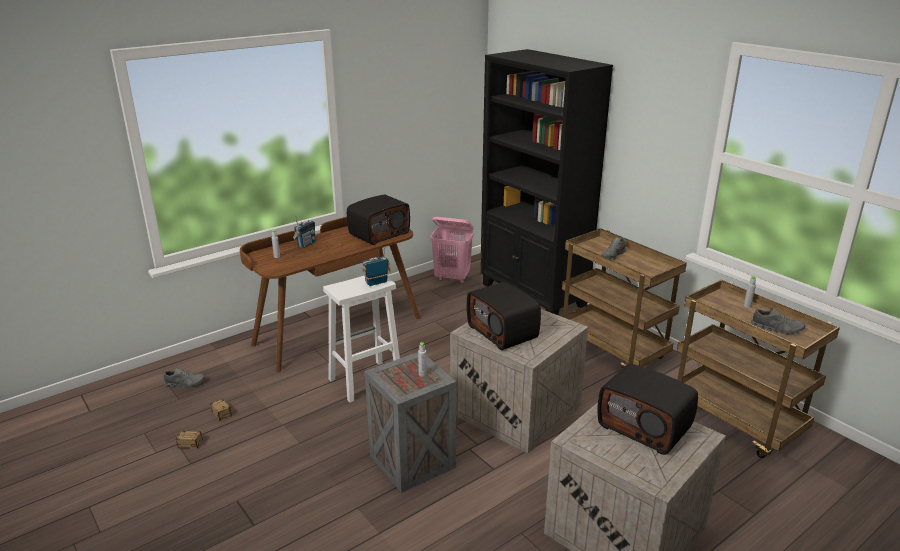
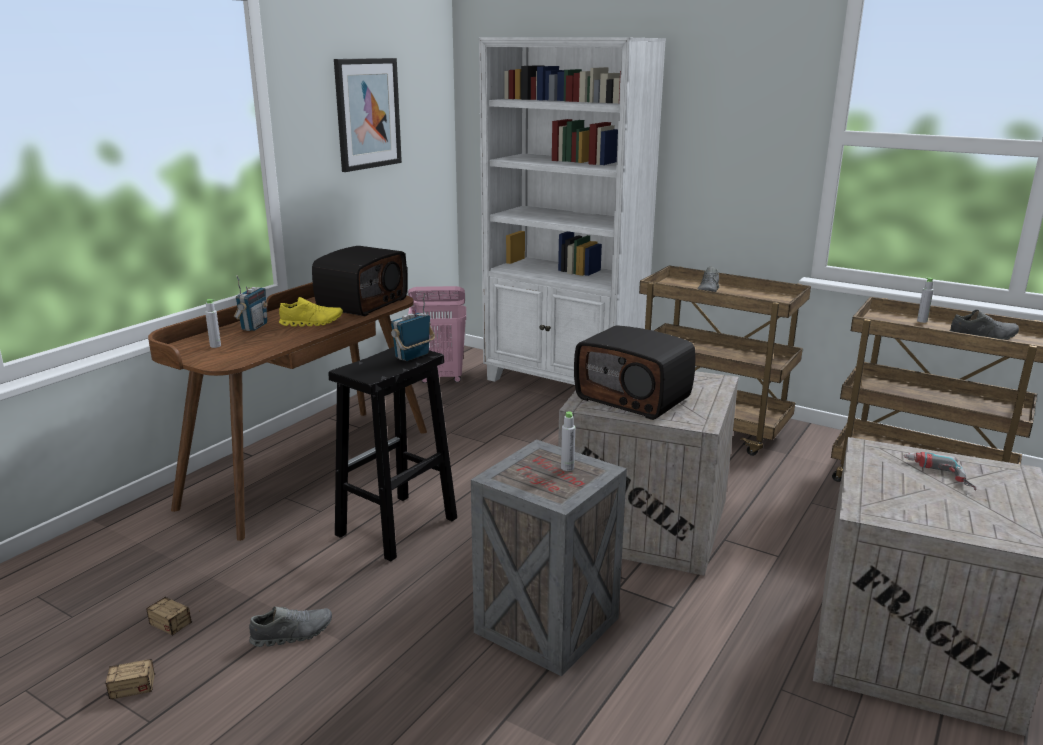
camera: 20 degrees left, 5 degrees down
grey shoe [164,368,205,387] -> grey shoe moved to [249,606,332,647]
white stool [323,276,400,403] -> black stool [328,347,457,562]
black bookcase [480,49,613,315] -> white bookcase [479,38,666,385]
radio [597,364,698,455] -> power drill [904,452,976,491]
none -> yellow shoe [279,297,343,327]
none -> picture [334,58,402,172]

